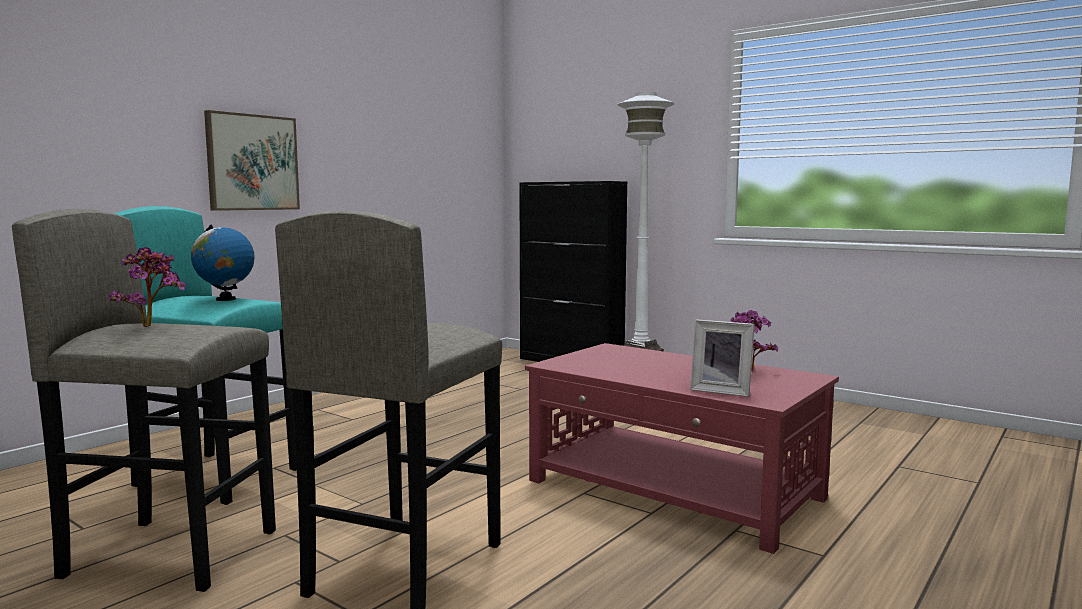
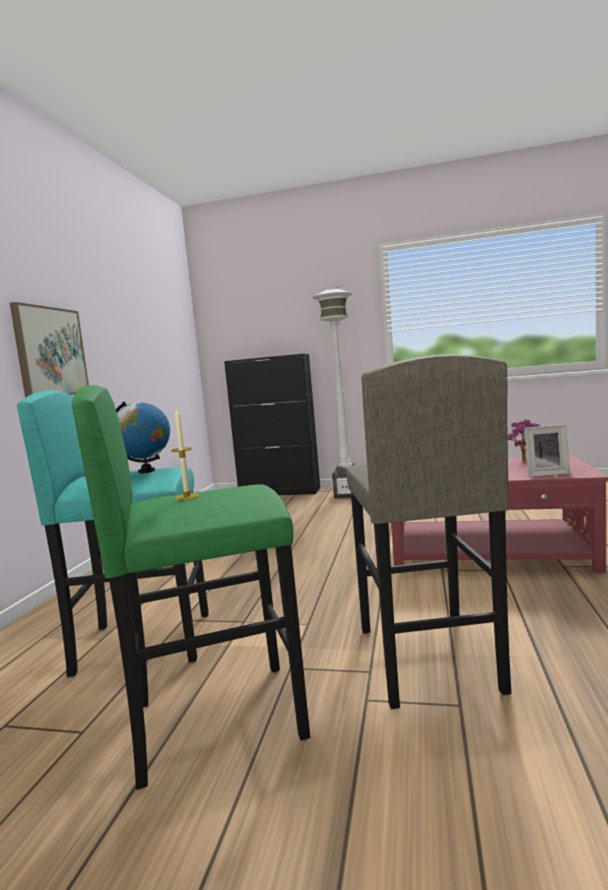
camera: 25 degrees left, 0 degrees up
grey stool [12,209,276,592] -> green stool [72,385,310,790]
potted plant [109,247,186,327] -> candle [171,408,200,500]

